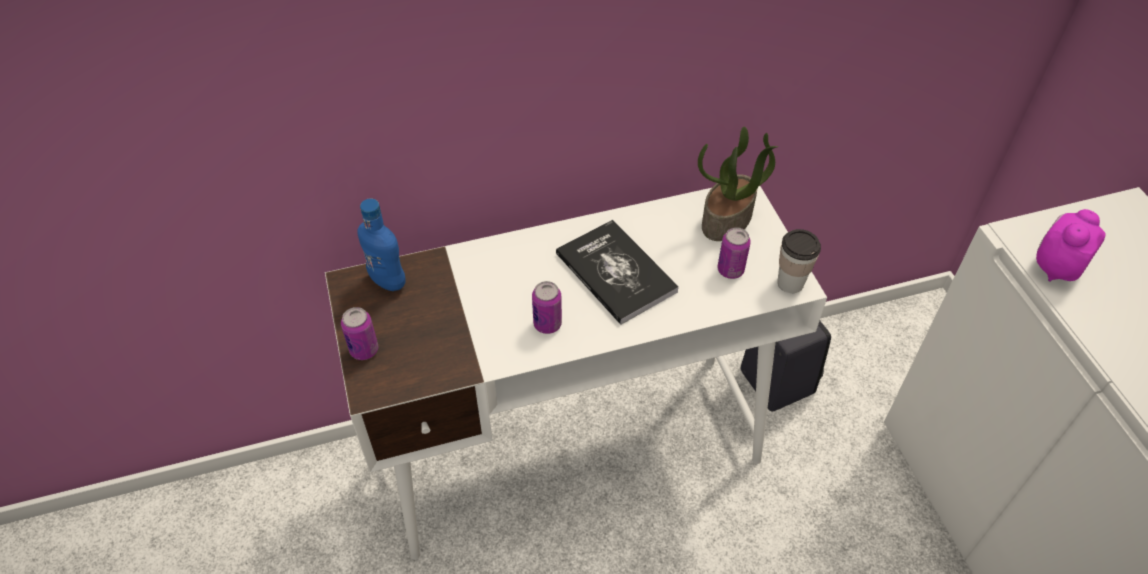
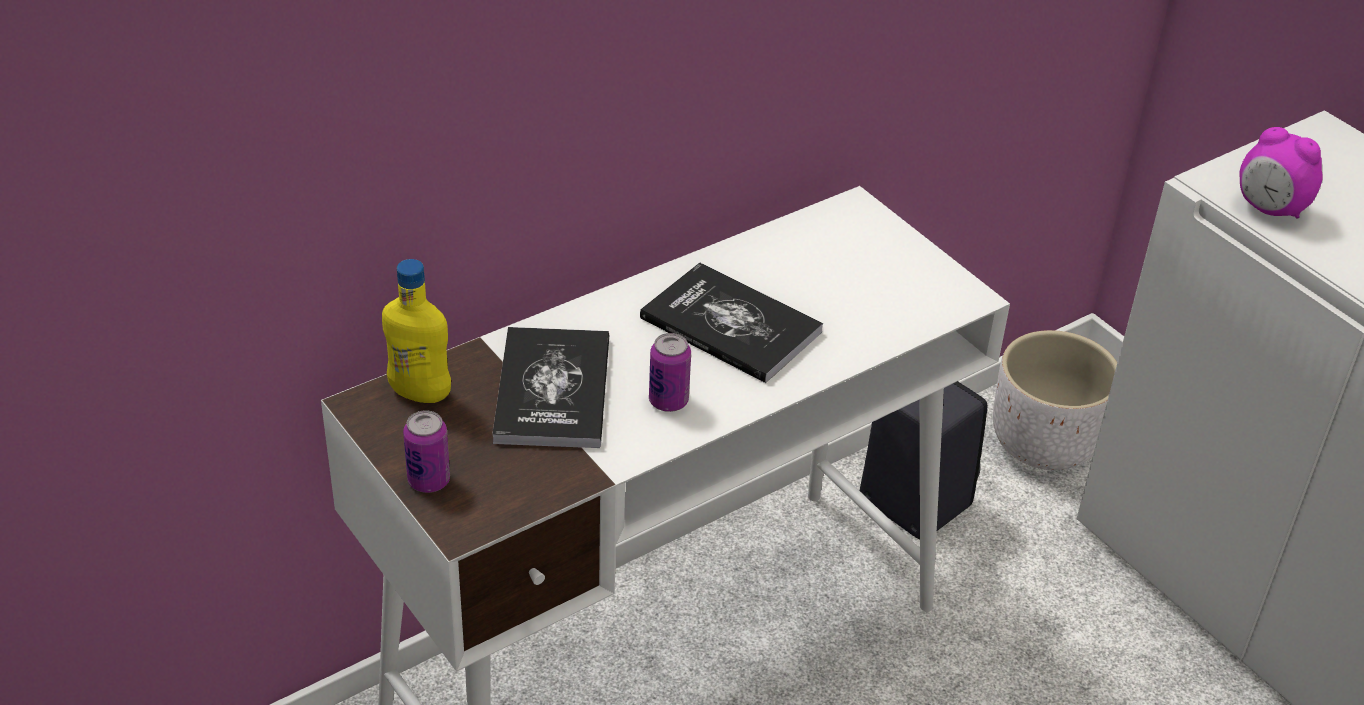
camera: 20 degrees left, 10 degrees down
blue bottle [357,199,406,291] -> yellow bottle [382,259,451,403]
potted plant [698,127,778,241] -> none
can [717,227,751,279] -> none
cup [777,229,821,293] -> none
alarm clock [1036,209,1105,282] -> alarm clock turned 75 degrees counterclockwise [1239,127,1323,219]
none -> book [492,327,609,448]
none -> white planter [993,330,1117,470]

